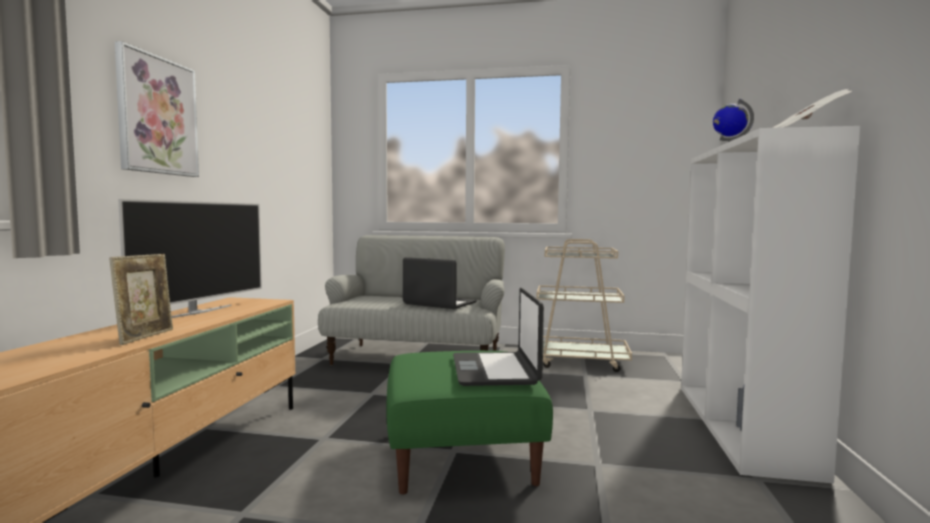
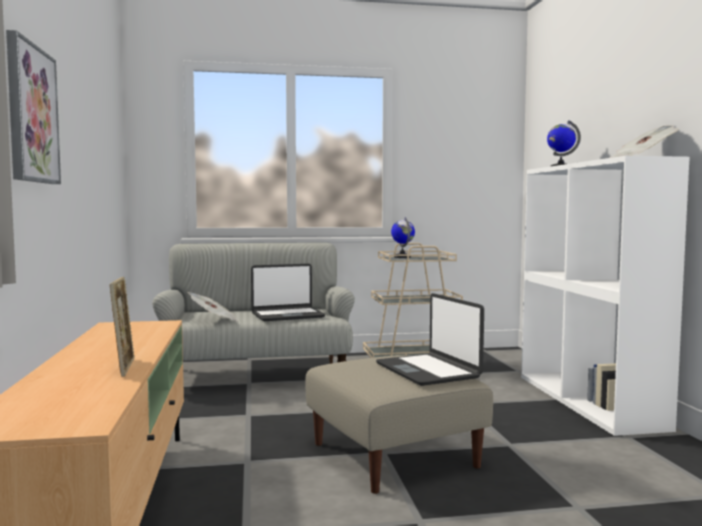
camera: 20 degrees left, 0 degrees up
television [118,199,262,318] -> none
green ottoman [387,351,553,494] -> beige ottoman [305,355,493,494]
laptop [403,257,477,309] -> laptop turned 150 degrees clockwise [251,264,325,321]
none -> newspaper [187,292,238,321]
none -> globe [391,217,415,258]

